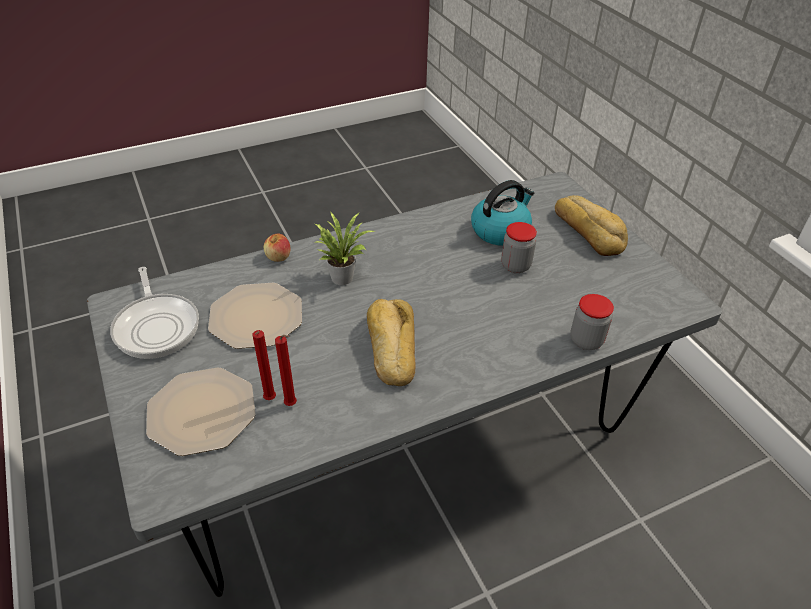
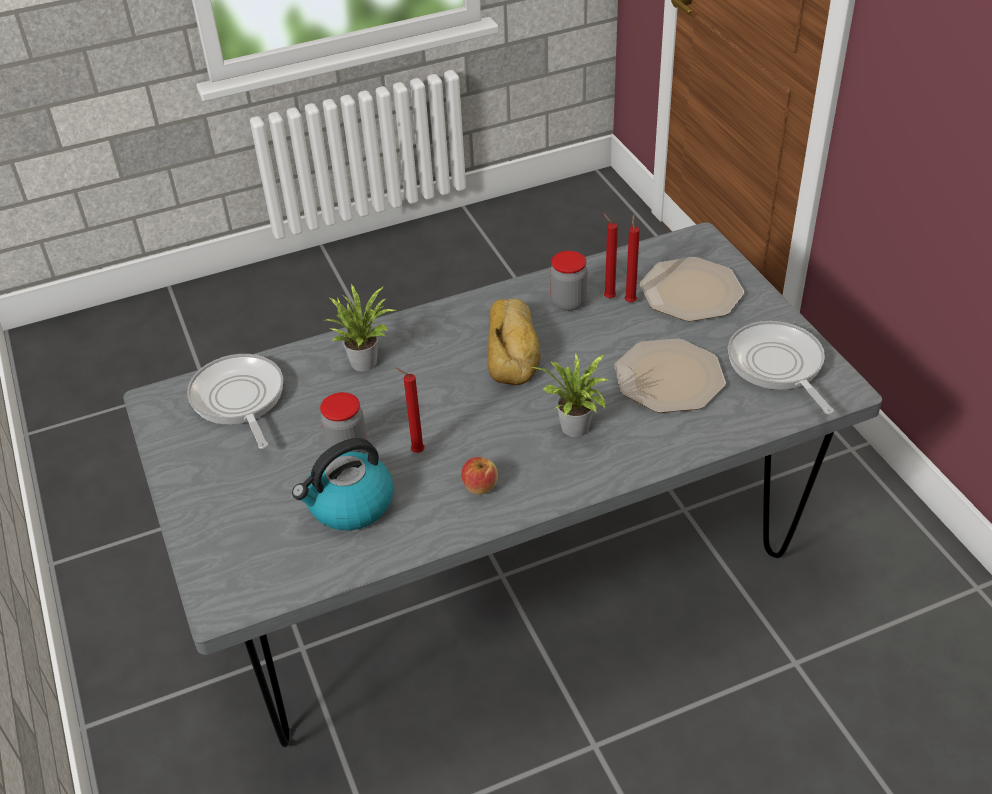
camera: 175 degrees left, 0 degrees up
apple [263,234,290,262] -> apple moved to [461,457,498,495]
bread [555,195,628,256] -> none
jar [570,294,614,350] -> jar moved to [550,251,587,311]
none -> frying pan [187,354,283,449]
none -> potted plant [325,284,396,372]
none -> red candle [396,368,425,453]

